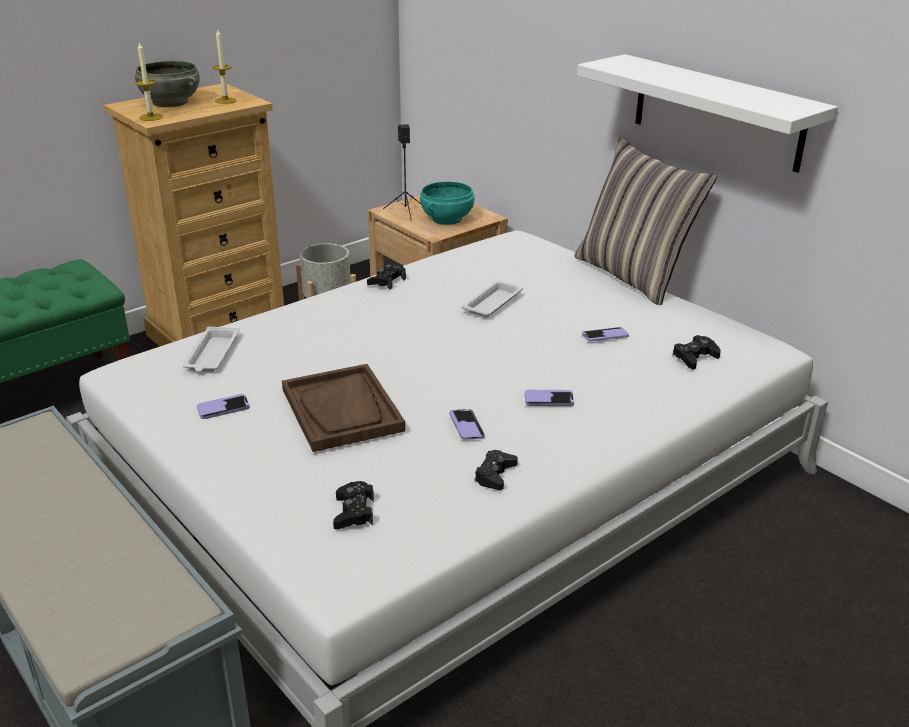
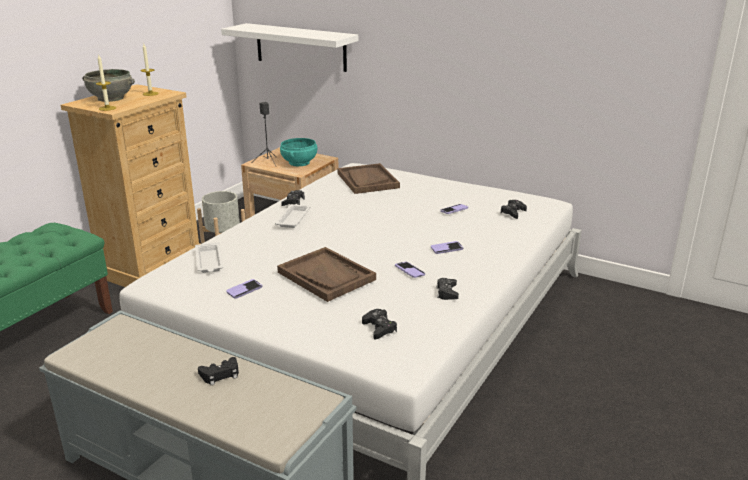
camera: 20 degrees left, 5 degrees down
white tray [462,281,523,317] -> white tray moved to [275,204,310,228]
pillow [575,137,717,305] -> none
white shelf [577,54,838,173] -> white shelf moved to [221,23,358,72]
none -> black game controller [198,357,239,385]
none -> brown tray [337,163,400,194]

